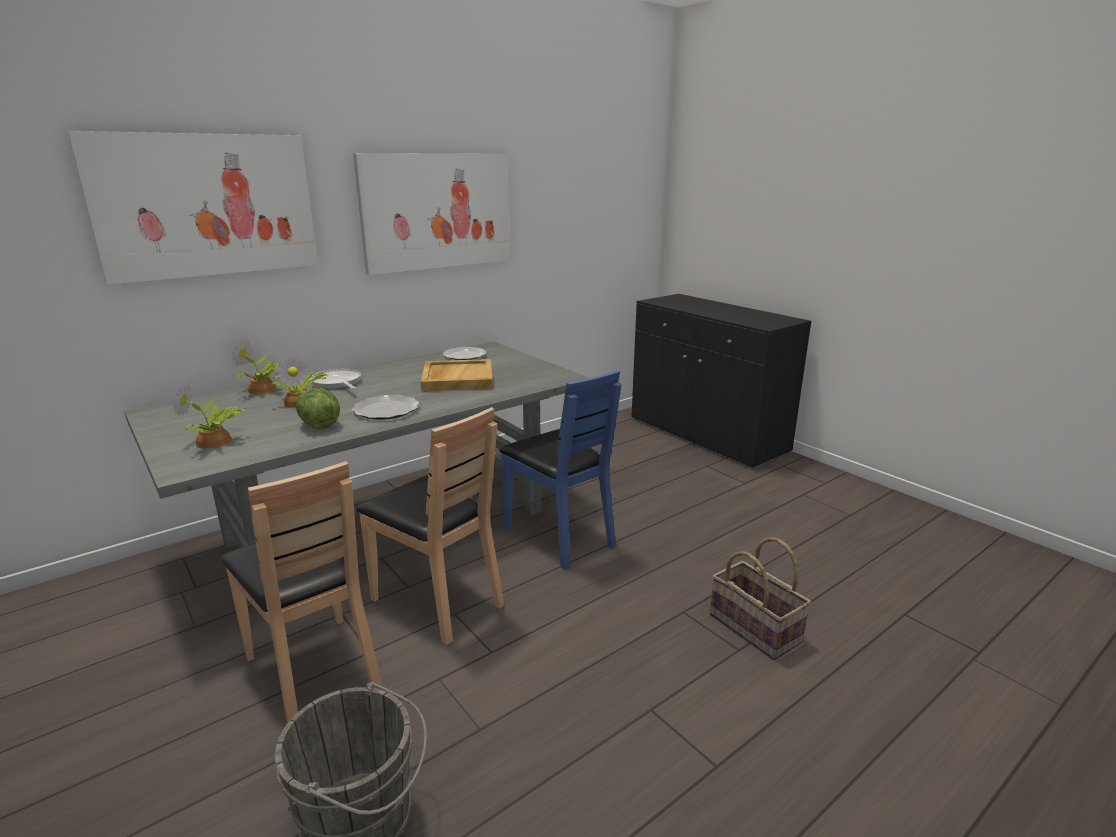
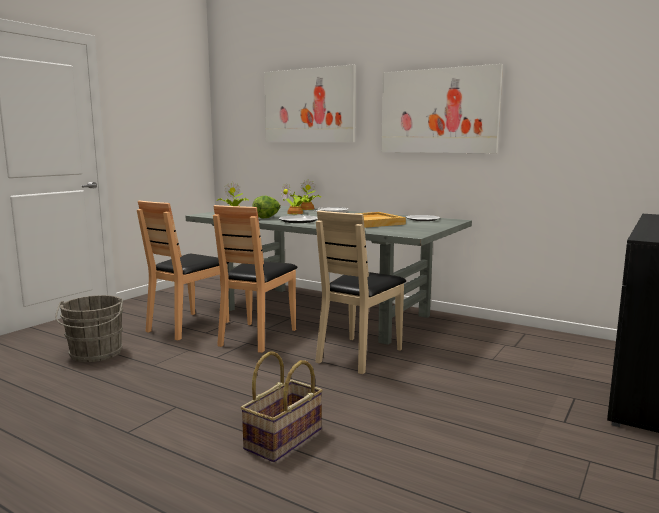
camera: 70 degrees right, 10 degrees down
blue chair [499,370,622,570] -> beige chair [315,210,406,374]

